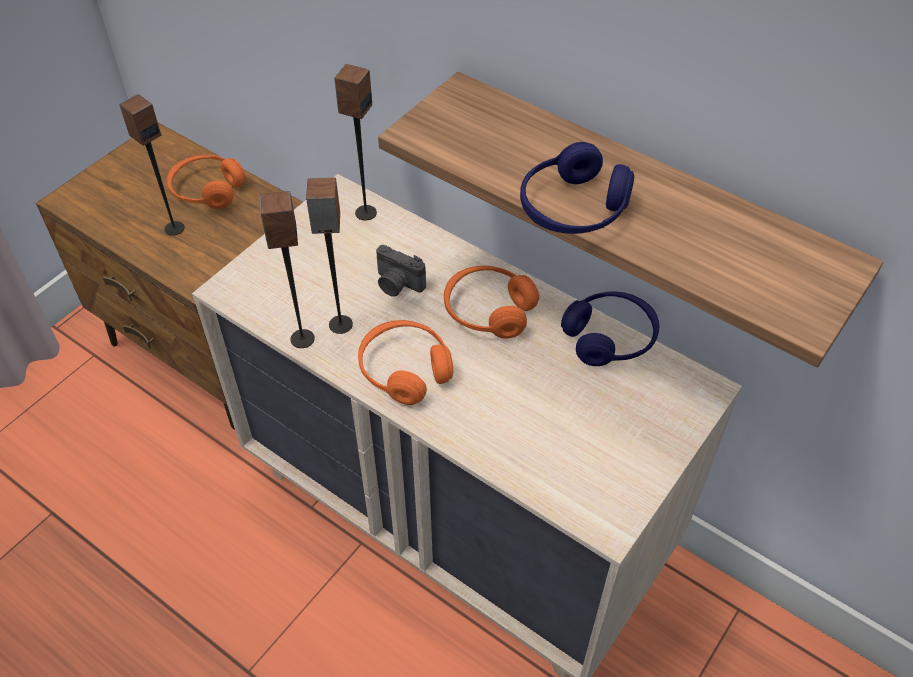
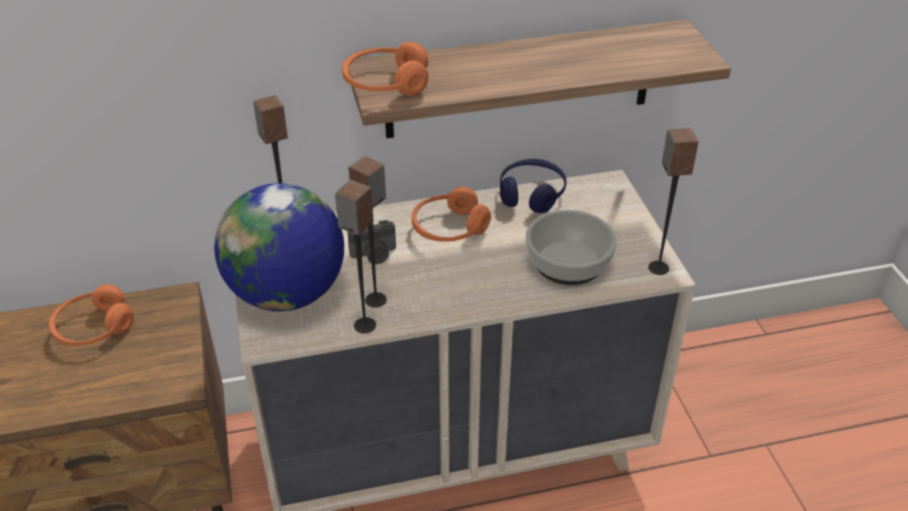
camera: 50 degrees left, 10 degrees down
speaker [119,94,185,236] -> speaker moved to [648,128,699,275]
orange headphones [358,320,453,405] -> orange headphones moved to [342,42,429,96]
blue headphones [520,142,634,234] -> none
none -> globe [214,183,344,312]
none -> bowl [526,210,617,285]

